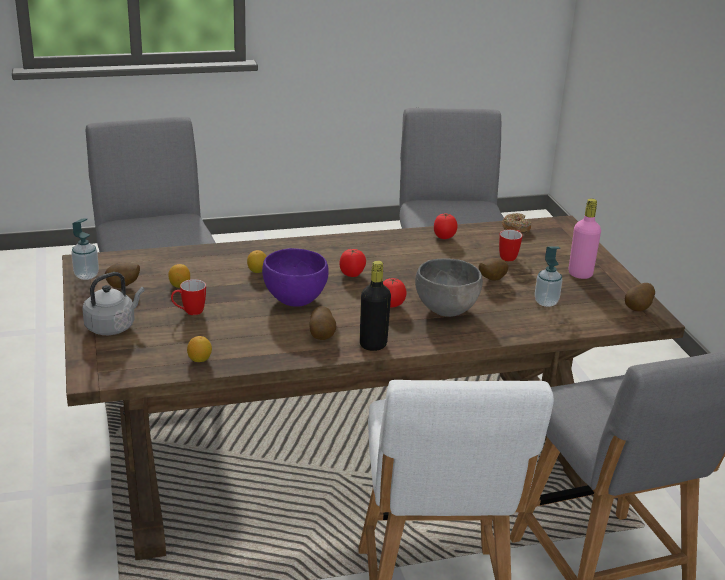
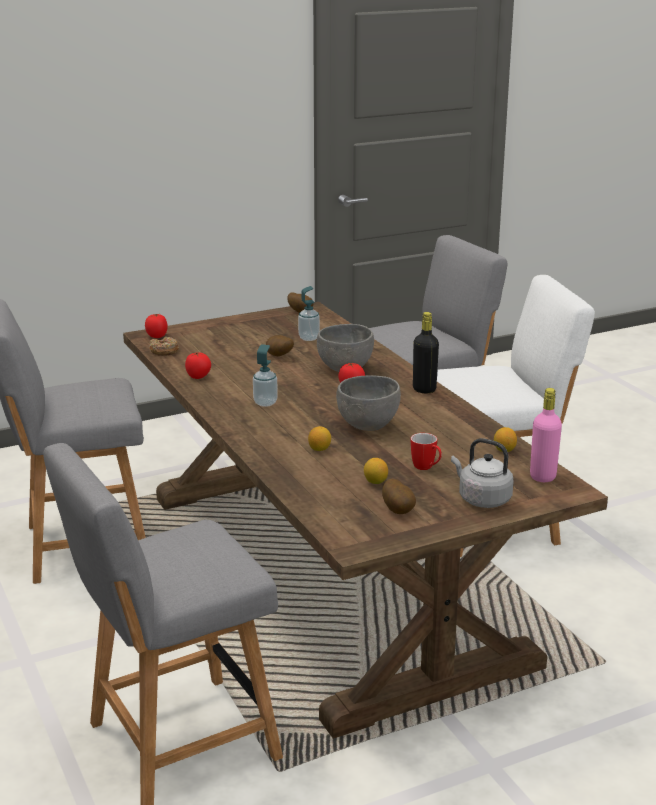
camera: 100 degrees left, 5 degrees down
soap dispenser [71,218,99,280] -> soap dispenser moved to [253,344,278,407]
purple bowl [262,248,329,307] -> grey bowl [336,375,401,431]
potato [309,306,336,340] -> none
tomato [340,249,366,277] -> tomato moved to [145,314,168,338]
mug [499,230,522,261] -> none
pink bottle [568,199,601,279] -> pink bottle moved to [530,388,562,482]

